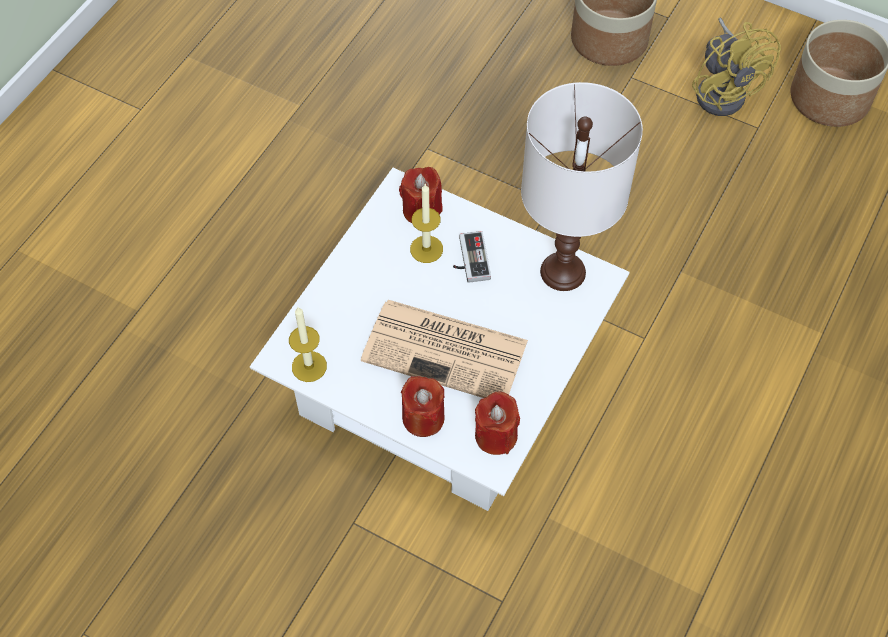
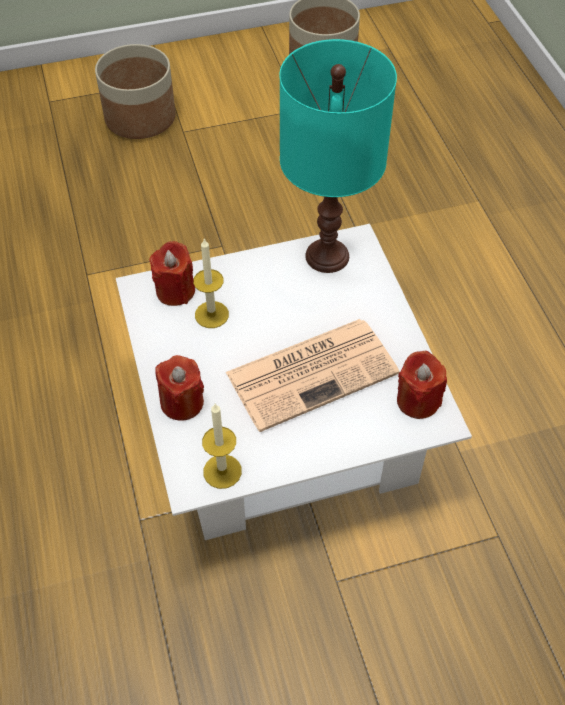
camera: 45 degrees left, 5 degrees down
red candle [401,376,445,437] -> red candle moved to [155,355,204,421]
game controller [453,231,491,283] -> none
white table lamp [521,82,643,291] -> turquoise table lamp [279,39,397,273]
yellow fan [692,18,781,116] -> none

